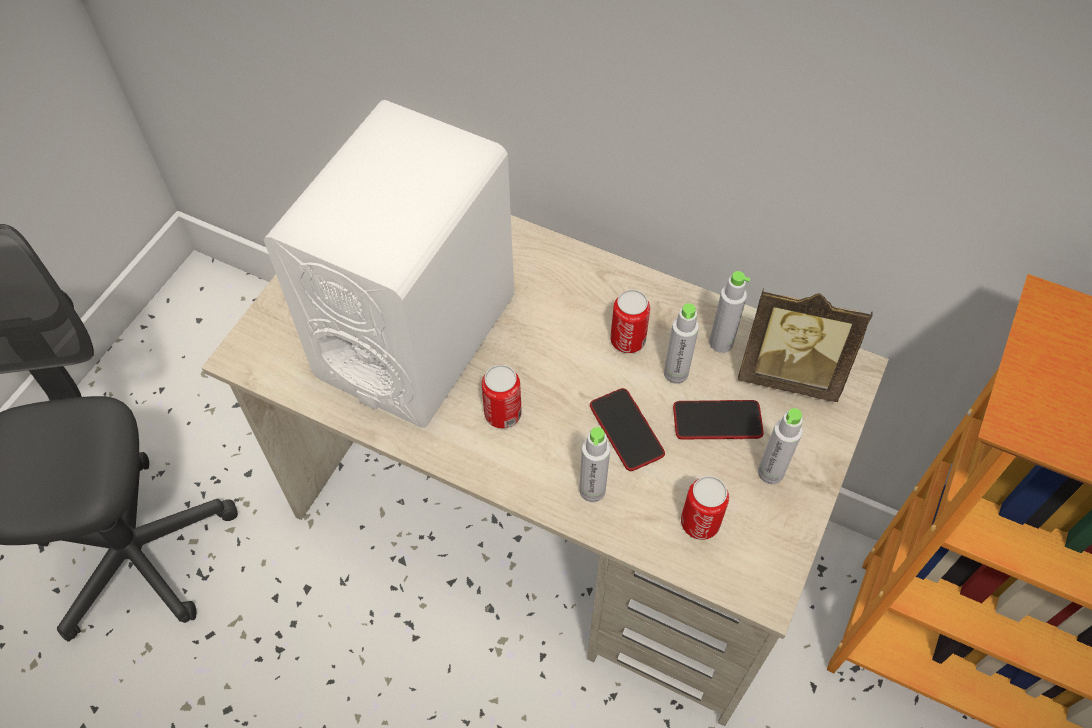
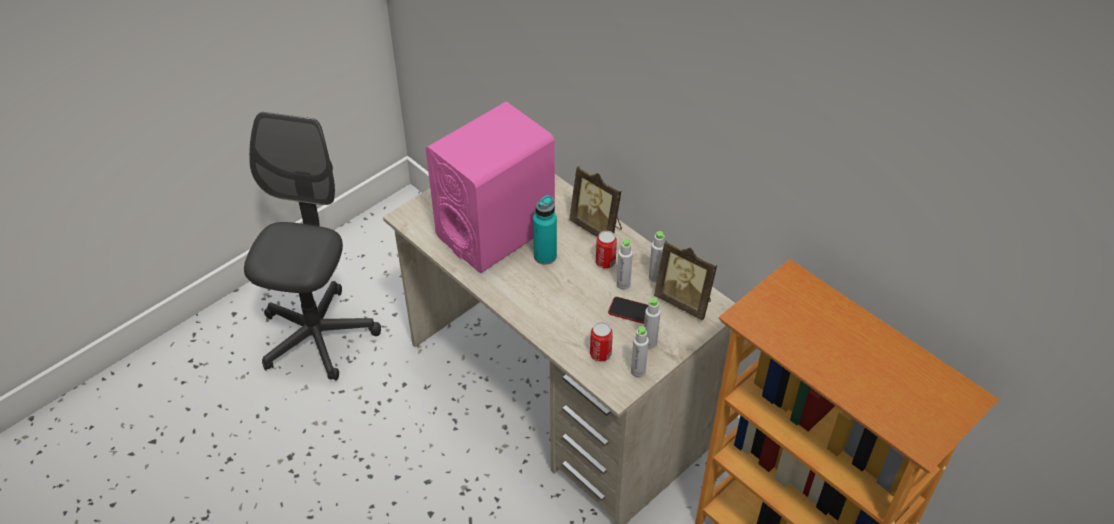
camera: 20 degrees right, 10 degrees down
white speaker [264,100,514,428] -> pink speaker [426,102,555,273]
can [482,365,522,429] -> none
grey bottle [579,427,610,502] -> grey bottle moved to [631,326,649,377]
phone [590,388,665,471] -> none
none -> turquoise bottle [533,195,557,265]
none -> picture frame [569,166,622,237]

